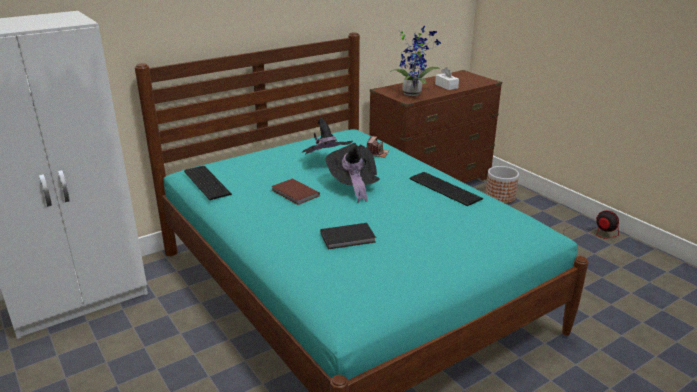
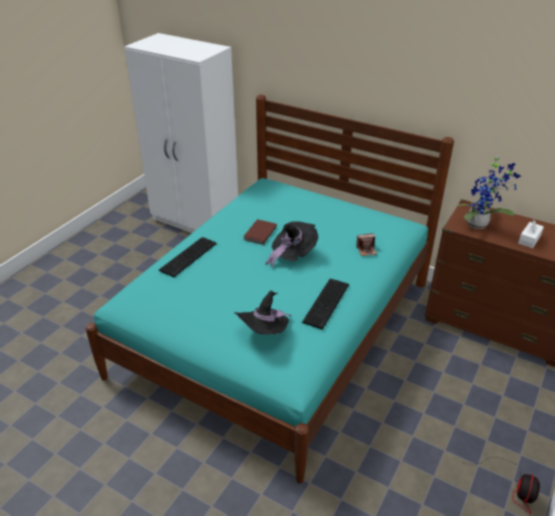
camera: 65 degrees right, 10 degrees up
keyboard [184,166,232,200] -> keyboard moved to [159,237,217,277]
black hat [302,117,353,155] -> black hat moved to [234,290,292,334]
black book [320,223,376,250] -> none
planter [485,166,519,203] -> none

